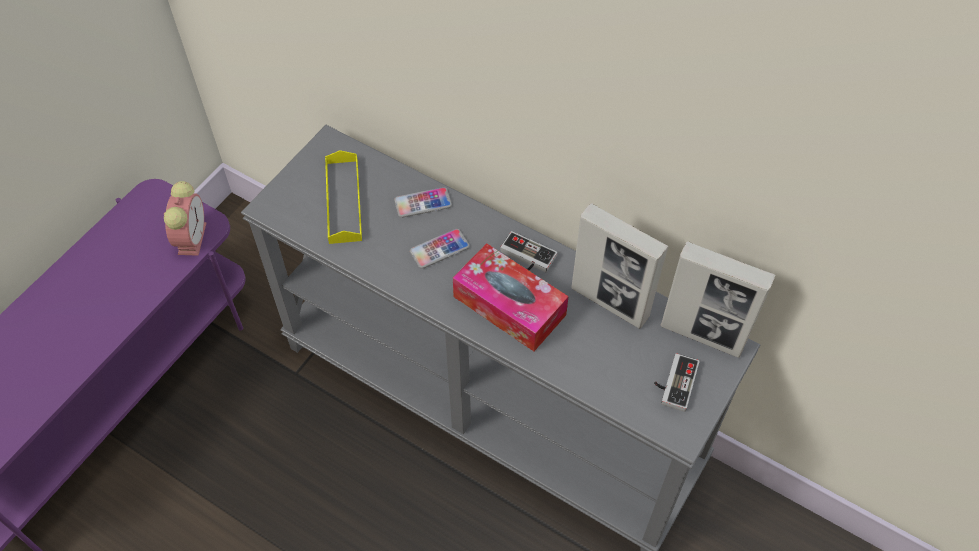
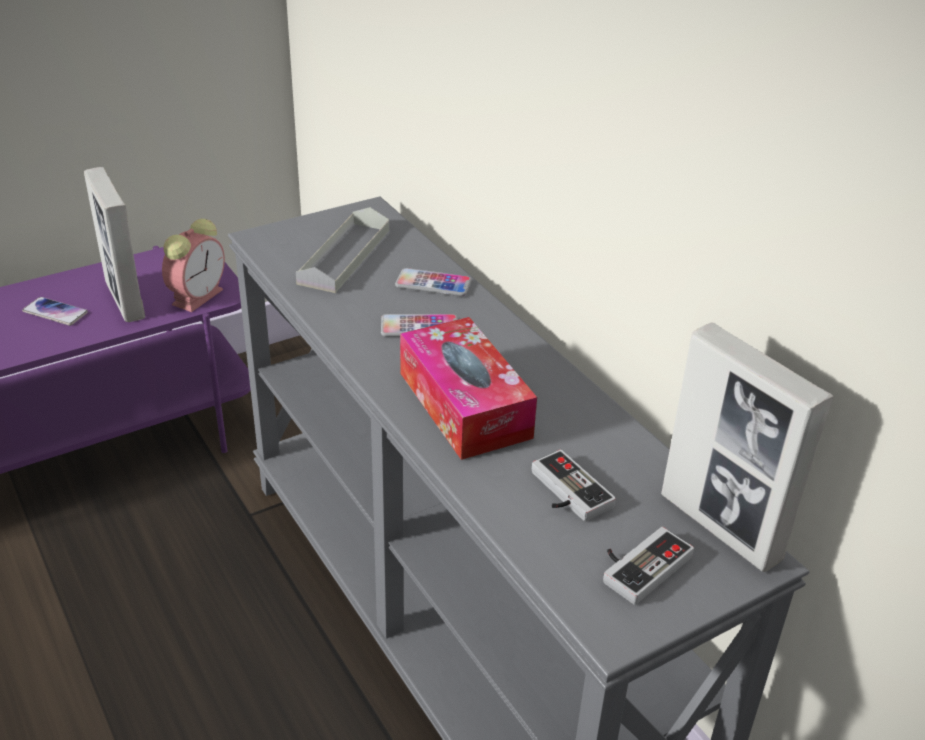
camera: 25 degrees right, 20 degrees down
yellow tray [325,150,362,244] -> grey tray [296,207,389,293]
game controller [500,231,557,272] -> game controller moved to [532,450,616,522]
picture frame [571,203,669,329] -> picture frame moved to [84,167,145,322]
none -> phone [22,297,88,326]

